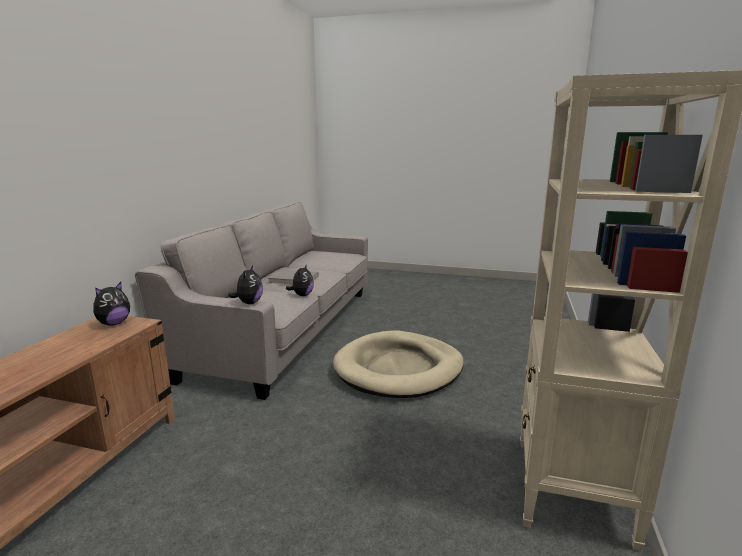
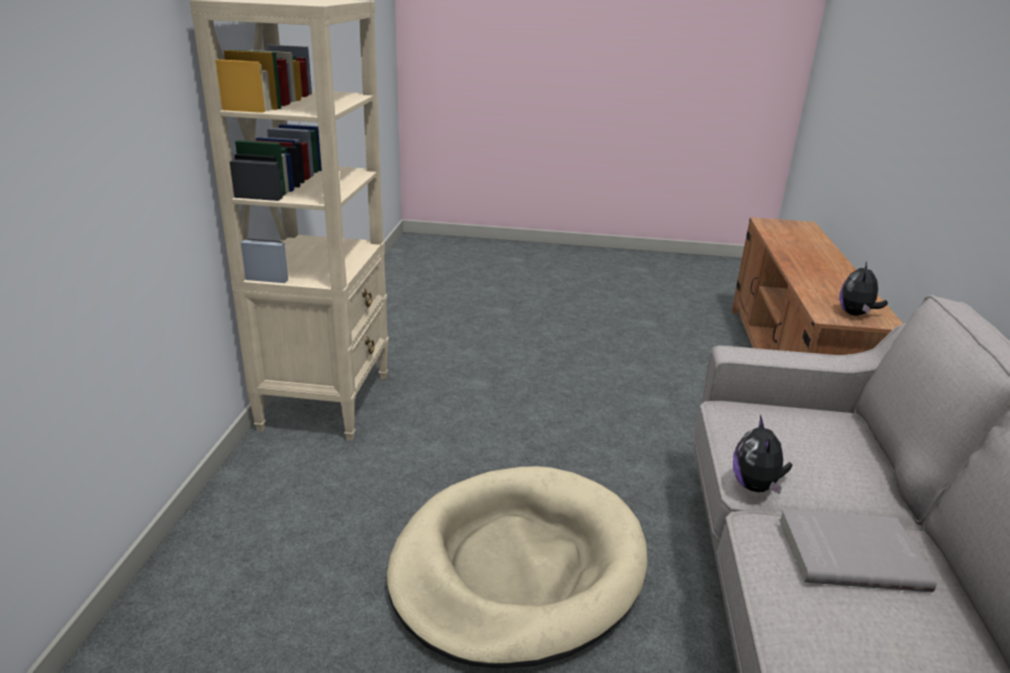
camera: 170 degrees right, 10 degrees up
plush toy [228,265,263,304] -> none

